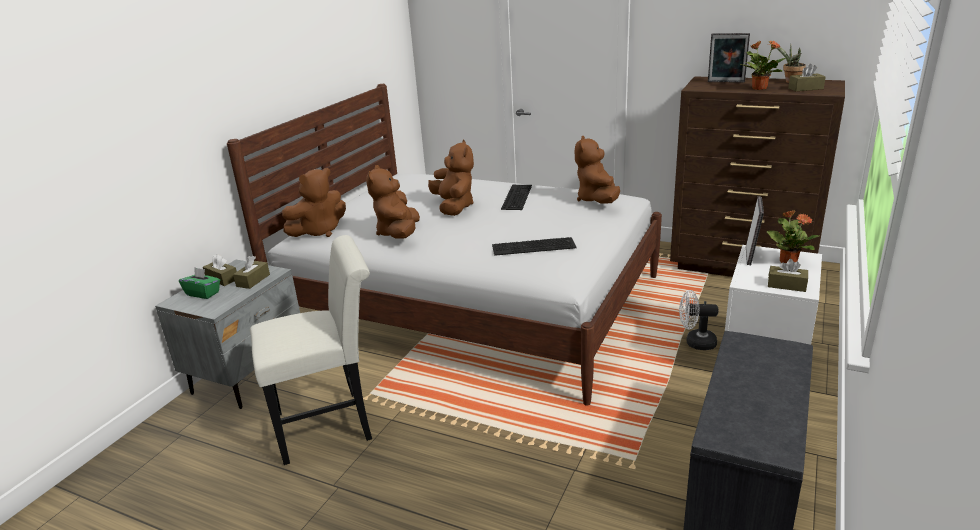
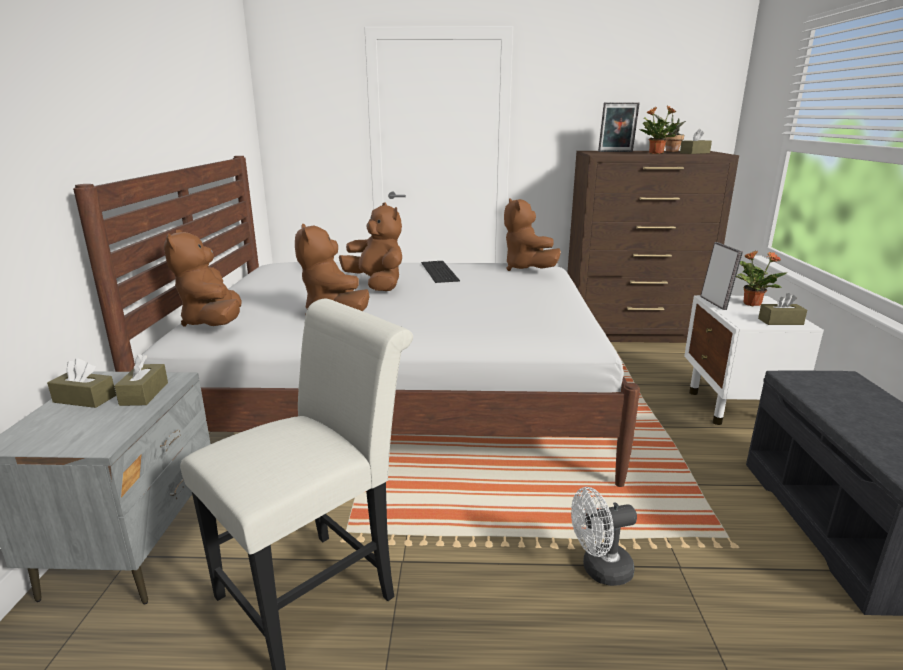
camera: 25 degrees left, 5 degrees down
green tissue box [179,267,220,299] -> none
brown plush toy [282,168,346,237] -> brown plush toy turned 135 degrees clockwise [164,230,242,327]
keyboard [492,237,577,256] -> none
white fan [679,290,718,350] -> white fan moved to [571,487,637,586]

